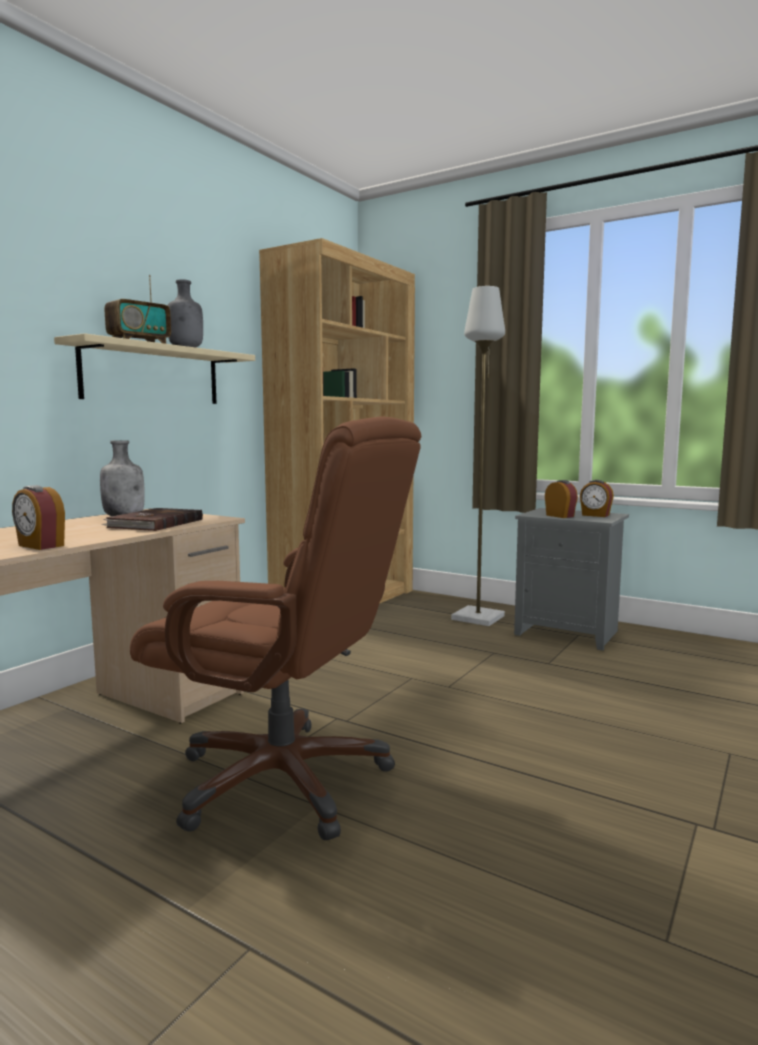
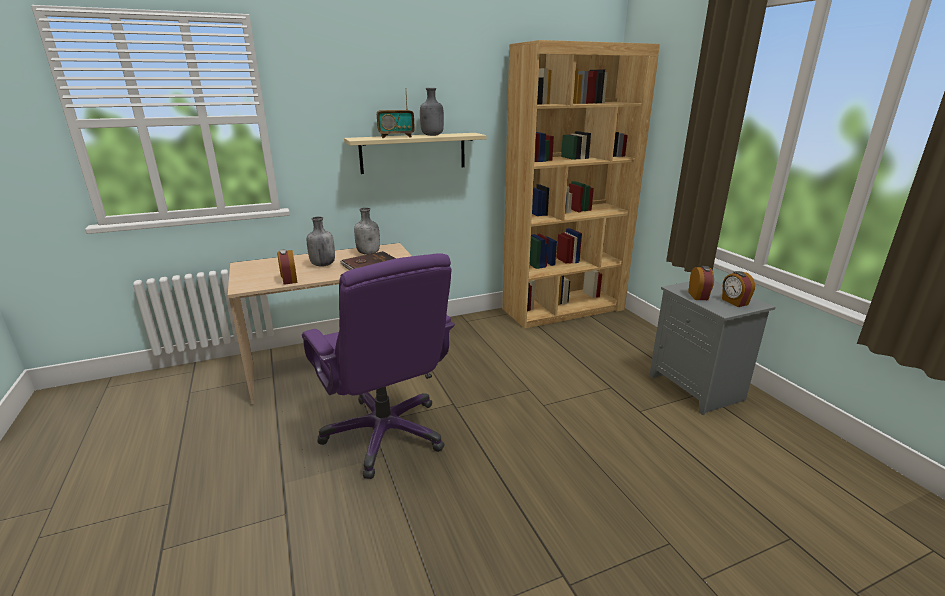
camera: 35 degrees right, 15 degrees up
brown office chair [130,416,421,840] -> purple office chair [302,253,455,479]
grey floor lamp [451,286,505,626] -> none
none -> grey bottle [307,217,335,267]

